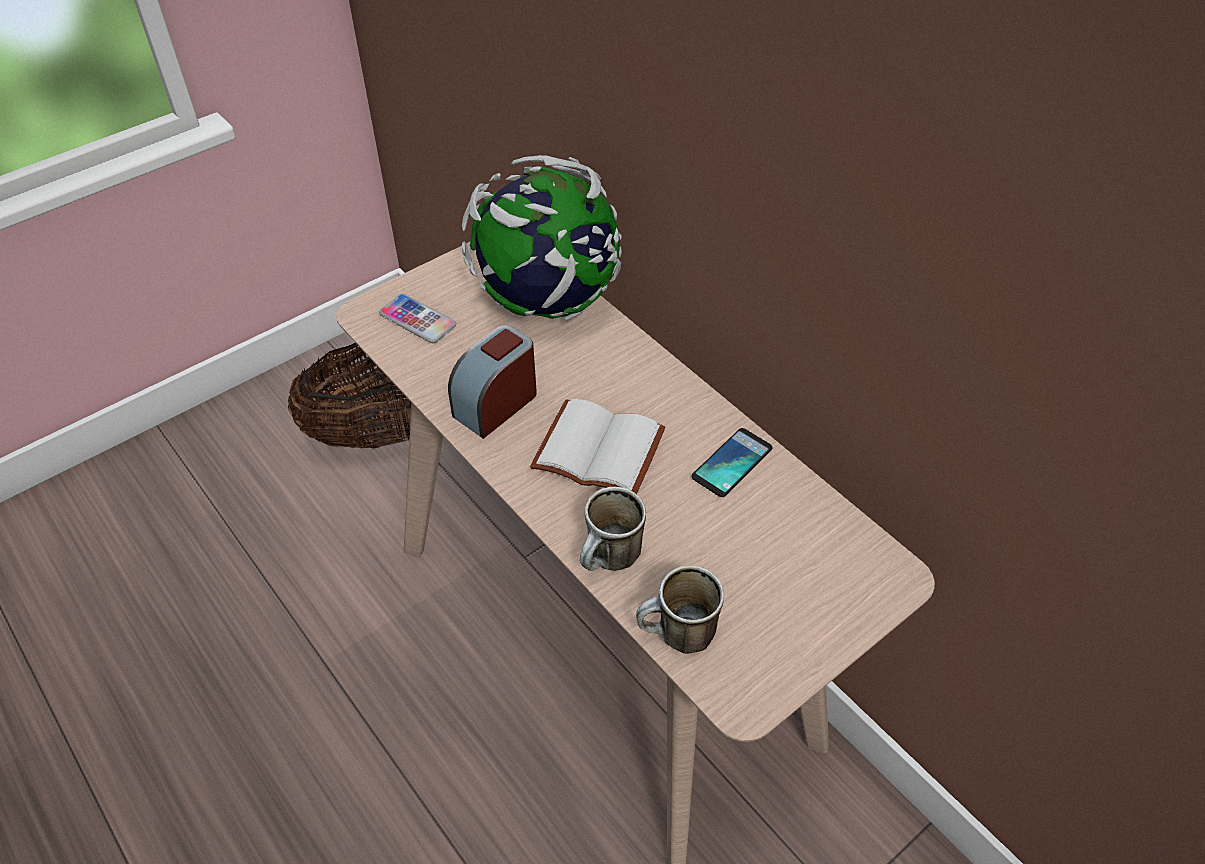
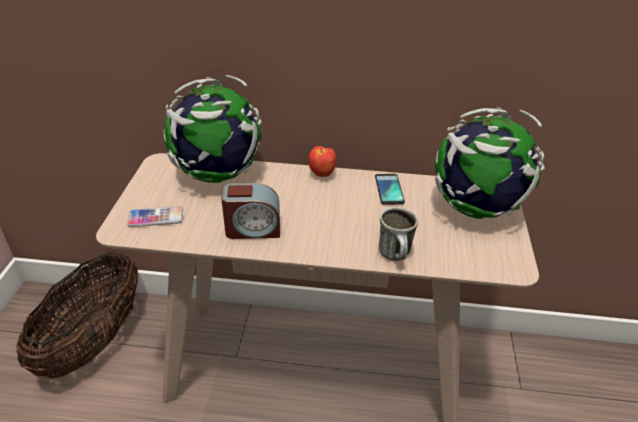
camera: 45 degrees left, 10 degrees down
alarm clock [448,325,537,439] -> alarm clock turned 90 degrees counterclockwise [221,183,280,239]
white book [530,399,666,494] -> none
mug [636,565,724,654] -> none
none -> apple [308,146,336,177]
none -> globe [435,107,545,219]

